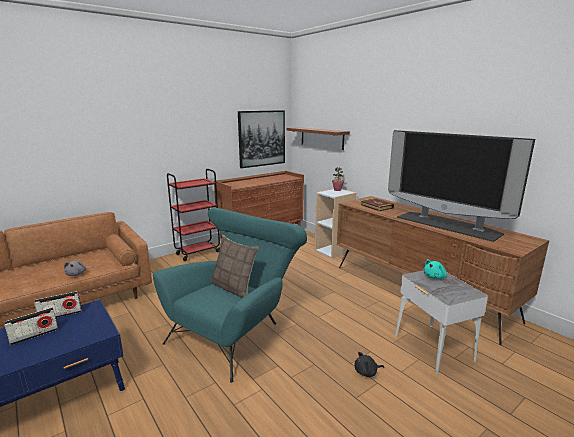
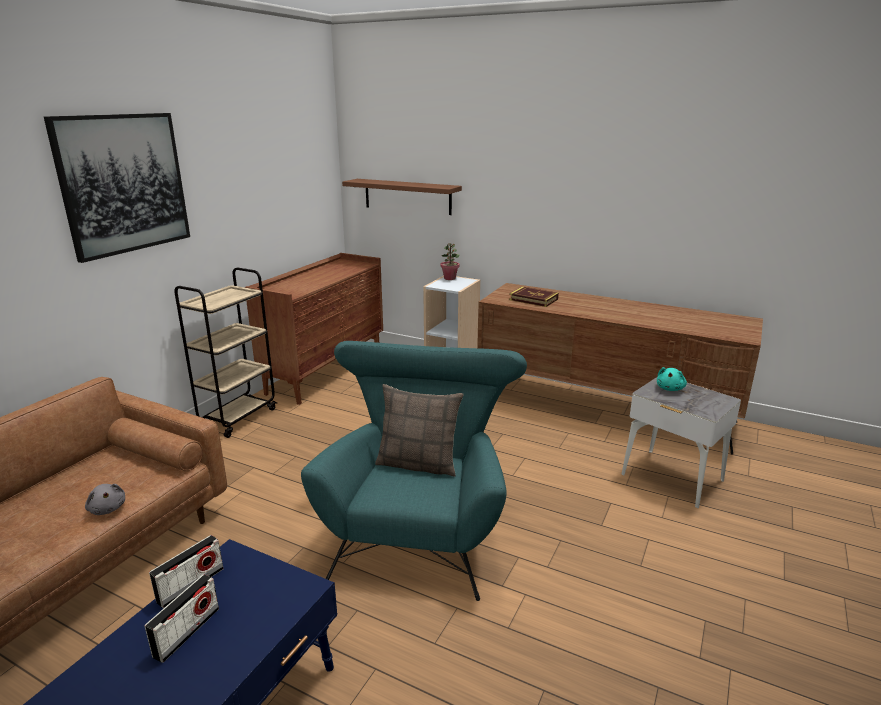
camera: 25 degrees left, 5 degrees up
red cart [167,169,220,261] -> beige cart [175,268,278,438]
picture [238,110,285,168] -> picture moved to [44,113,190,263]
black plush toy [354,352,384,377] -> none
television [388,130,535,242] -> none

